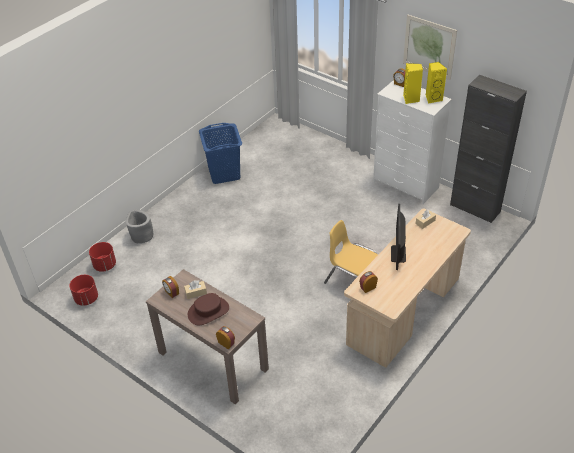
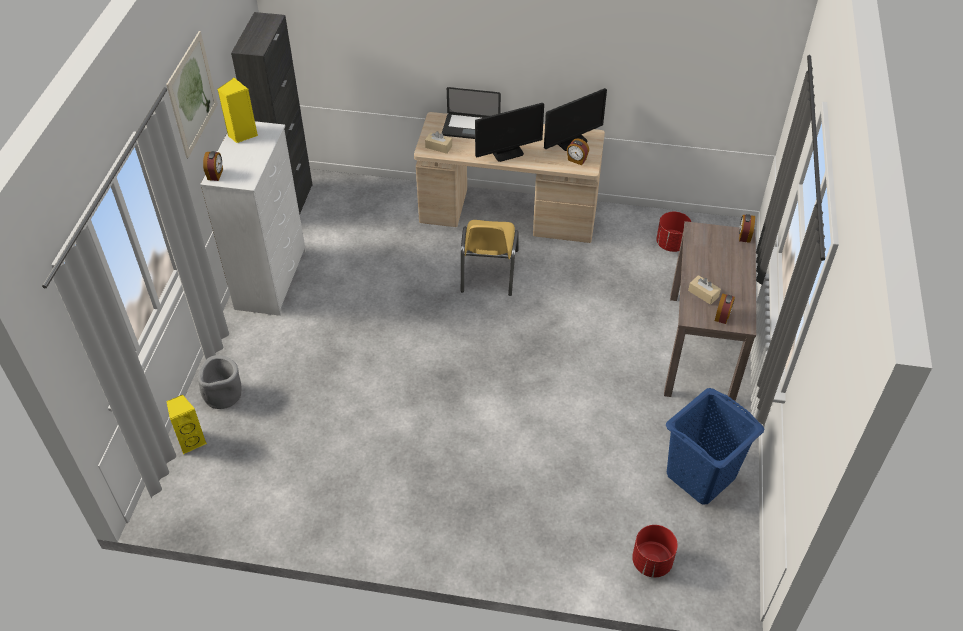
camera: 120 degrees left, 5 degrees up
red planter [69,275,98,306] -> red planter moved to [656,212,691,252]
grey planter [125,210,153,243] -> grey planter moved to [198,355,241,409]
brown hat [188,293,229,325] -> none
blue laundry basket [199,123,242,184] -> blue laundry basket moved to [666,388,764,505]
yellow speaker [403,63,423,104] -> yellow speaker moved to [166,394,207,454]
none -> laptop [442,87,501,139]
none -> monitor [544,88,607,151]

